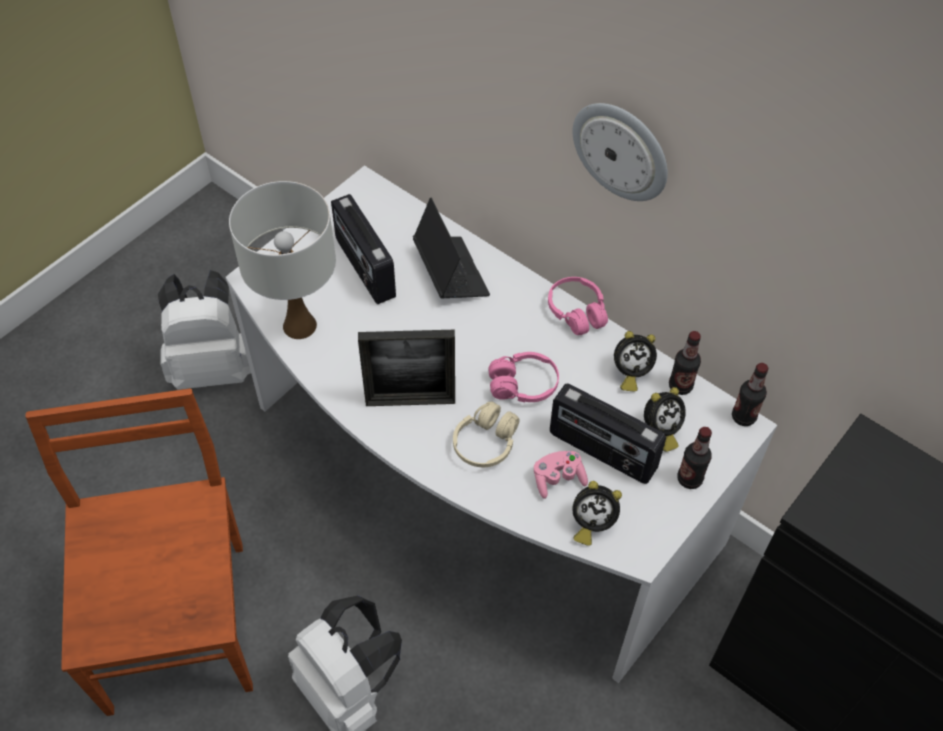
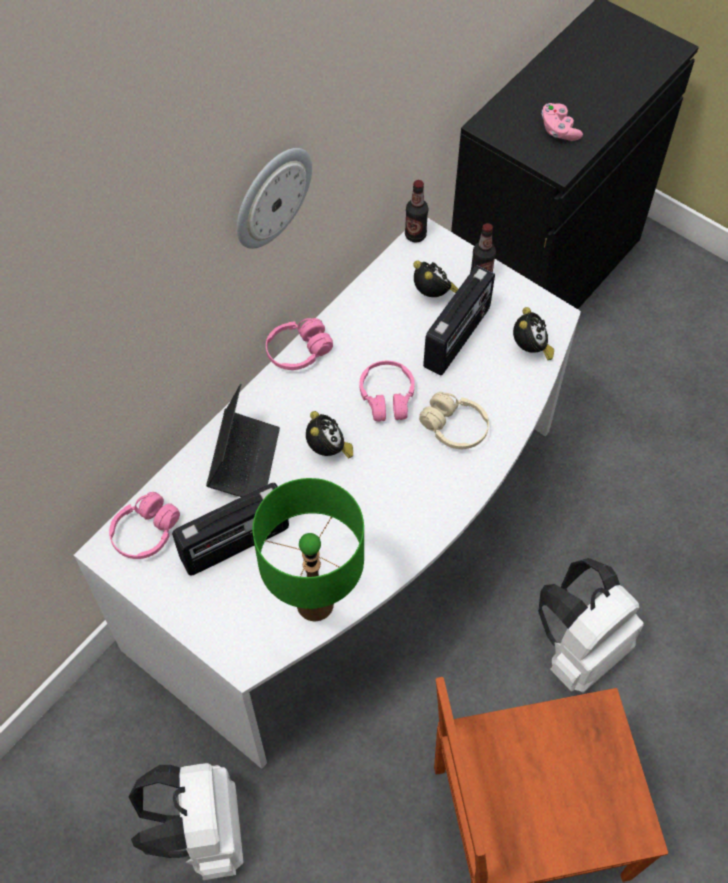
camera: 90 degrees left, 5 degrees up
white table lamp [229,181,336,339] -> green table lamp [252,478,364,621]
picture frame [358,330,455,406] -> none
laptop [413,198,490,298] -> laptop turned 120 degrees clockwise [206,384,280,497]
pink game controller [534,451,588,499] -> pink game controller moved to [542,103,583,141]
alarm clock [614,331,657,392] -> alarm clock moved to [306,411,353,458]
bottle [669,331,701,395] -> none
none -> pink headphones [109,492,180,559]

